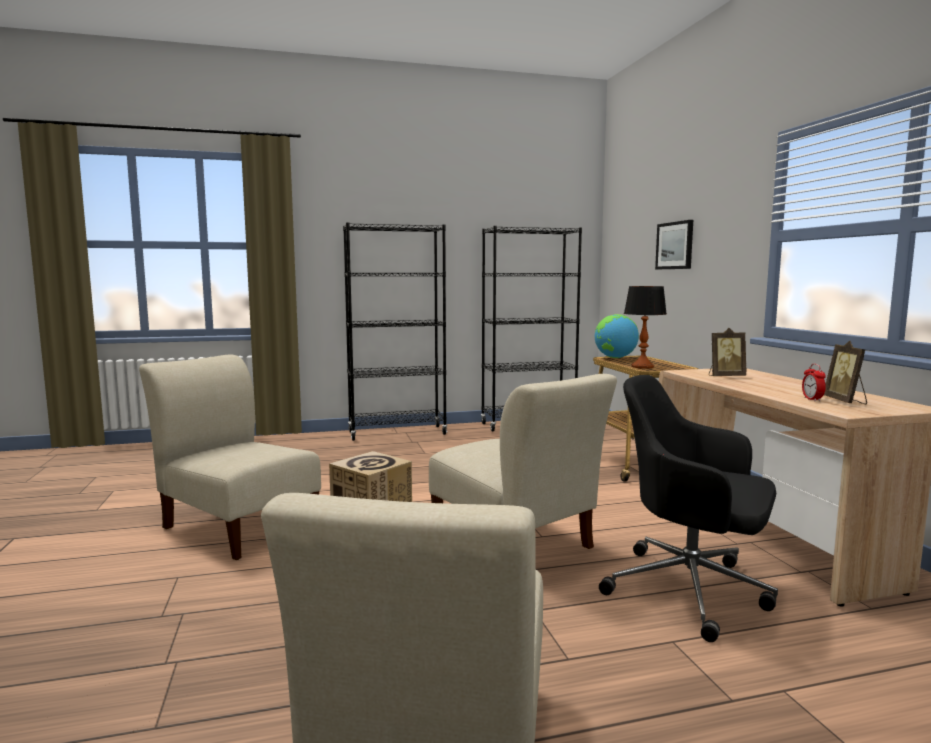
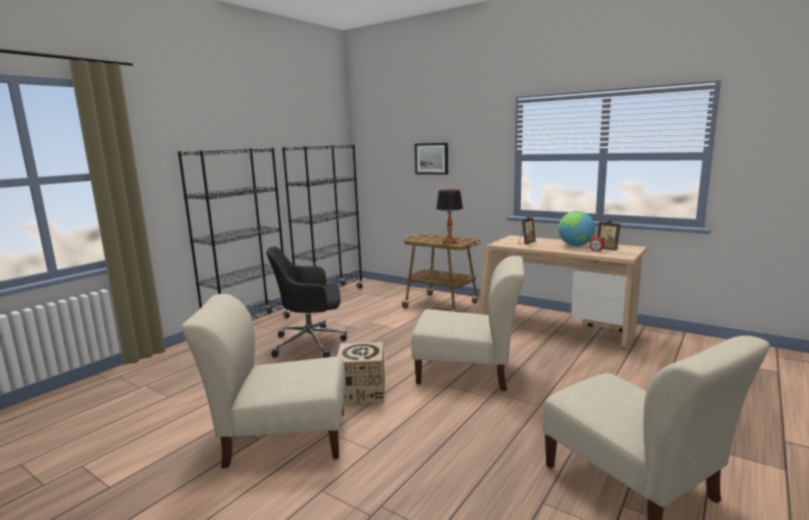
camera: 40 degrees left, 5 degrees up
globe [595,314,639,358] -> globe moved to [558,211,595,246]
black office chair [599,375,778,642] -> black office chair moved to [266,246,347,358]

